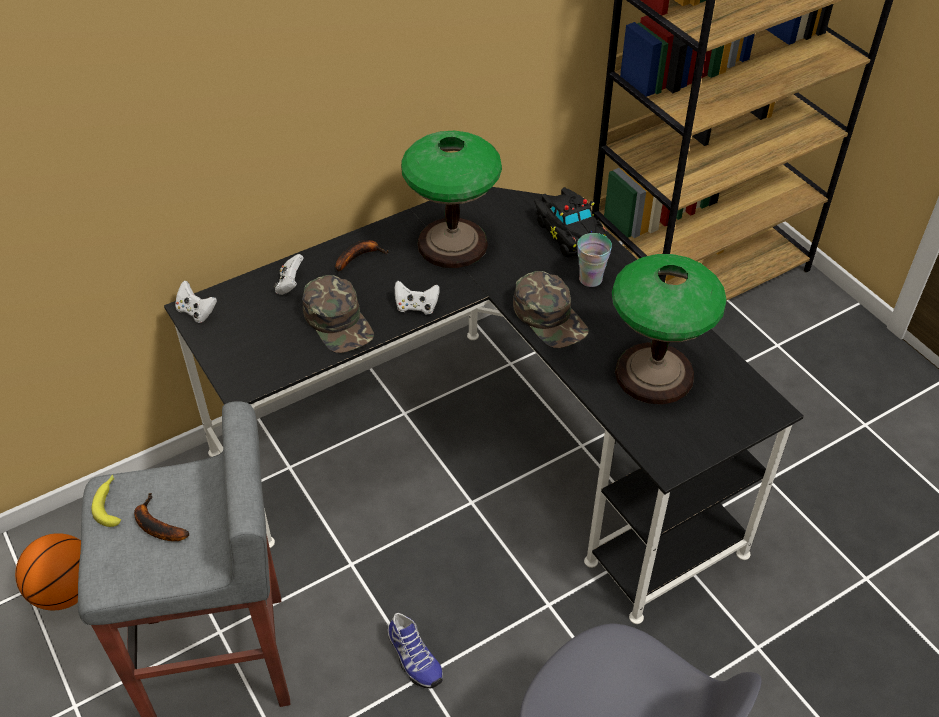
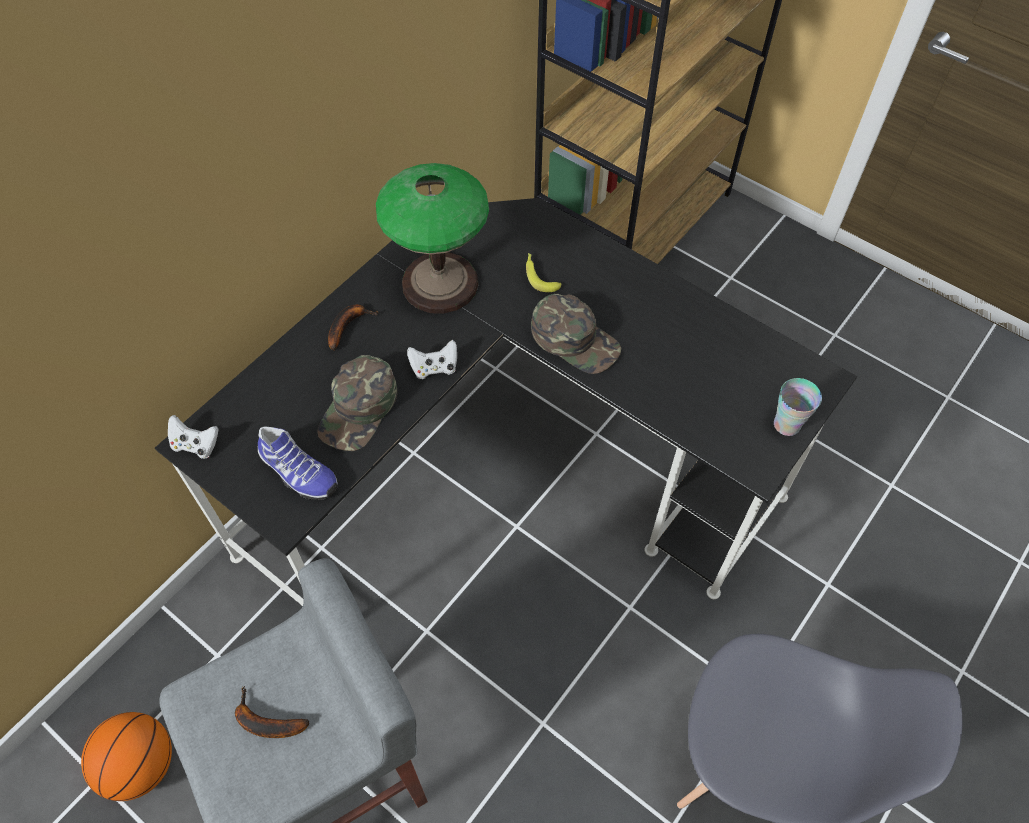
camera: 20 degrees left, 10 degrees up
banana [91,475,121,527] -> banana moved to [526,253,562,292]
white game controller [274,254,304,295] -> none
green cap [302,275,374,353] -> green cap turned 75 degrees clockwise [317,355,397,451]
shoe [387,613,443,689] -> shoe moved to [258,426,338,500]
black toy car [534,187,607,257] -> none
cup [577,233,612,287] -> cup moved to [774,378,822,436]
table lamp [612,254,727,404] -> none

